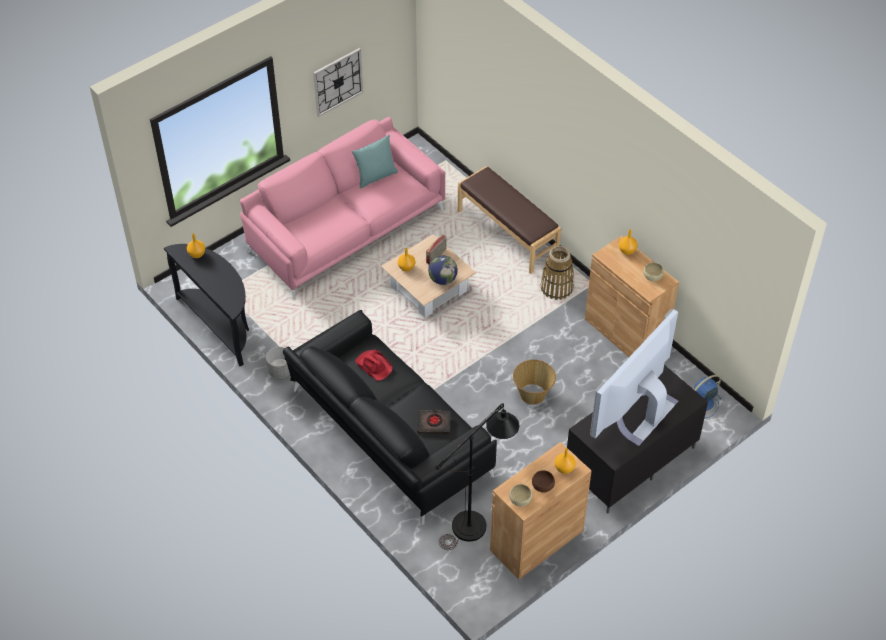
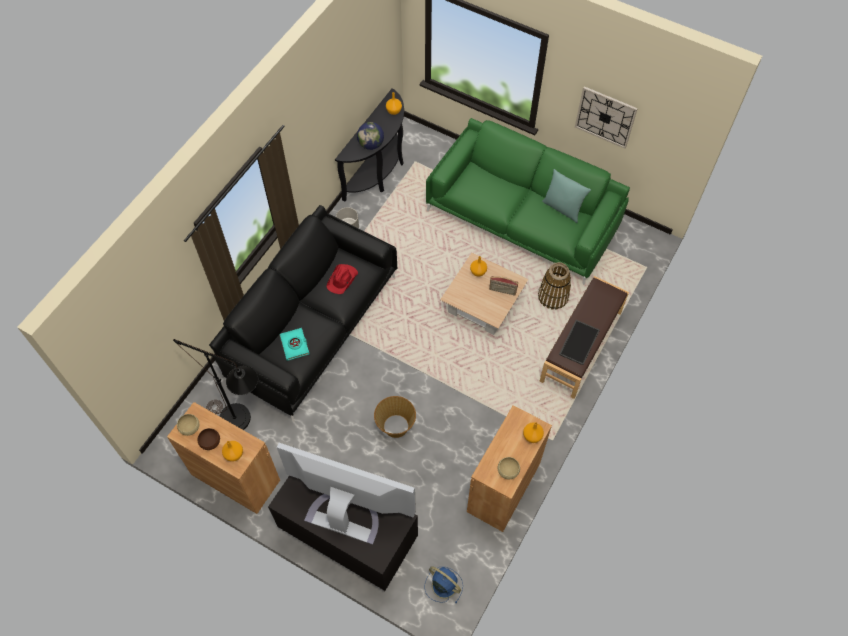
camera: 70 degrees right, 10 degrees up
pink sofa [239,117,445,299] -> green sofa [426,118,630,285]
black book [418,410,450,434] -> turquoise book [279,328,309,361]
globe [428,256,458,285] -> globe moved to [357,122,384,150]
basket [541,246,574,300] -> basket moved to [538,262,571,309]
none -> tray [559,320,600,365]

